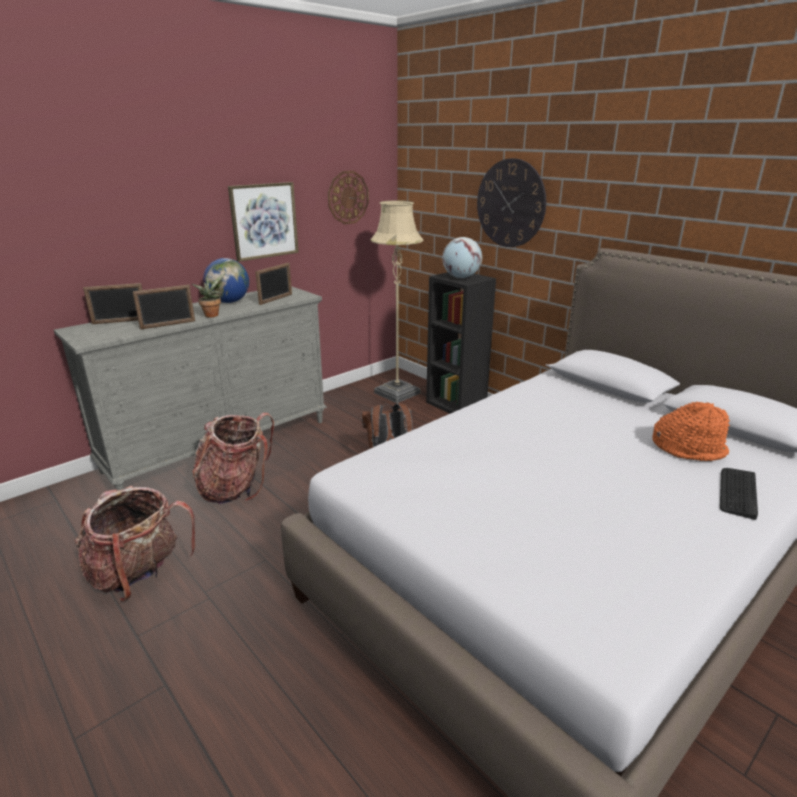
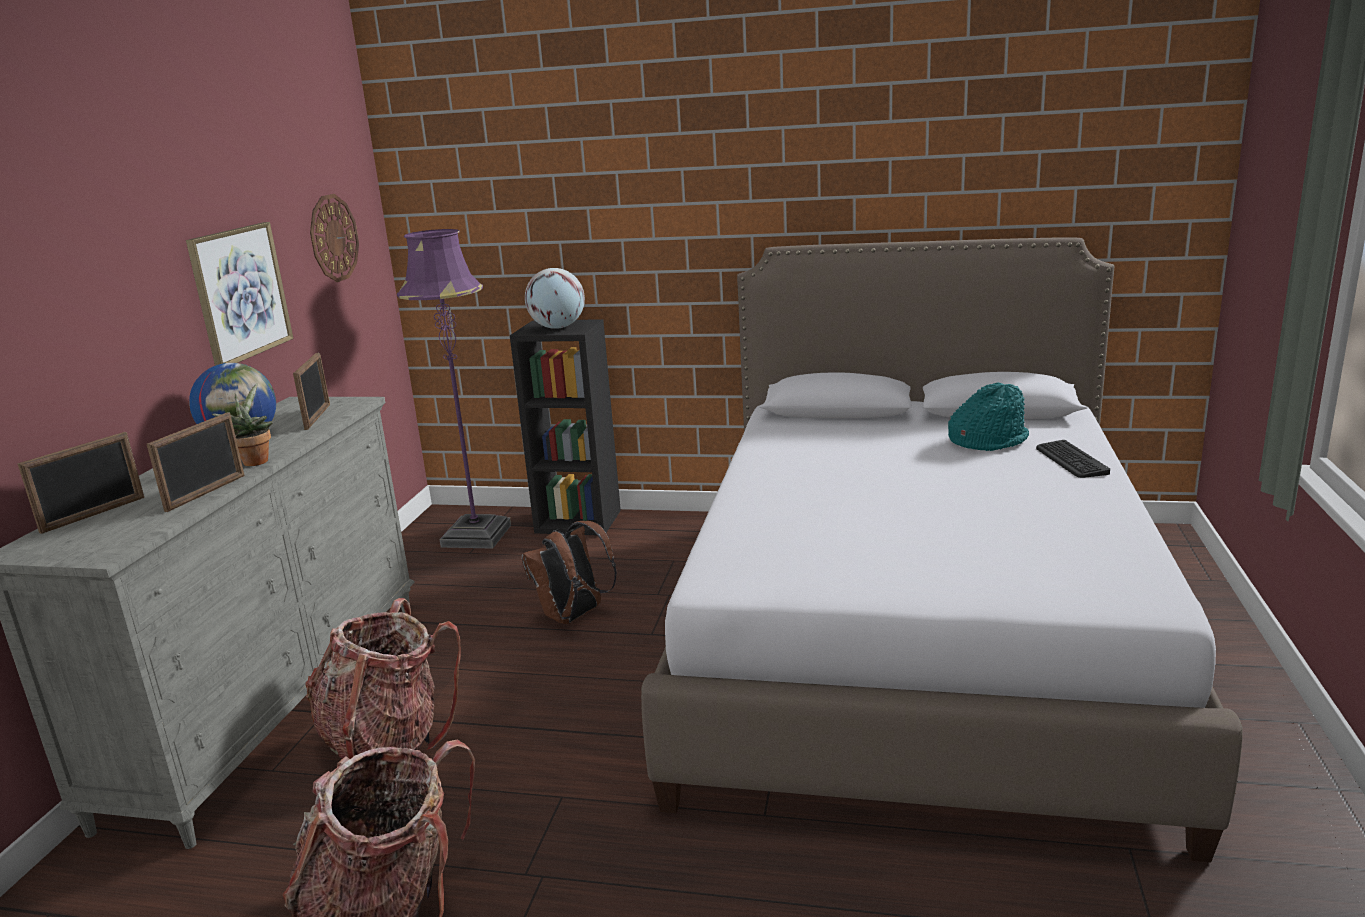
camera: 35 degrees left, 5 degrees down
beige floor lamp [371,200,423,403] -> purple floor lamp [397,229,511,549]
wall clock [477,158,546,247] -> none
orange hat [652,402,730,461] -> turquoise hat [948,383,1029,451]

